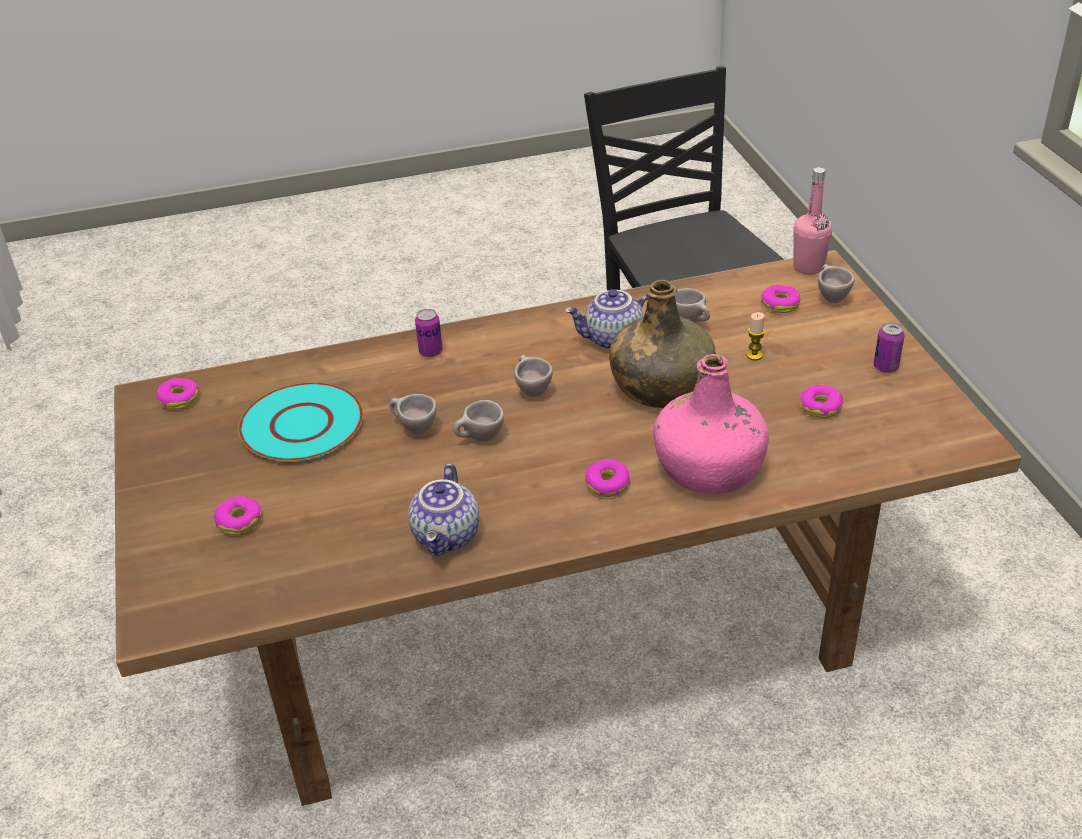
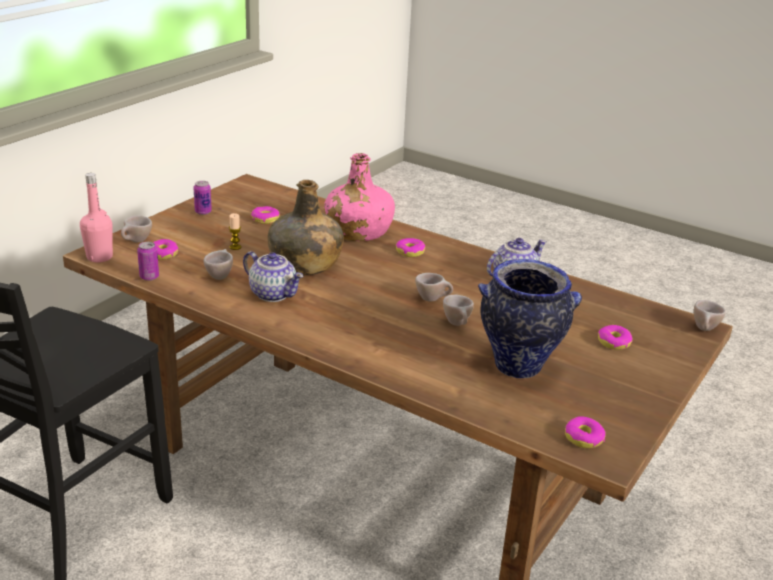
camera: 135 degrees left, 10 degrees down
turquoise plate [238,382,363,462] -> vase [478,259,582,378]
can [415,309,443,357] -> can moved to [137,242,159,281]
beige cup [514,355,553,397] -> beige cup moved to [694,300,726,331]

